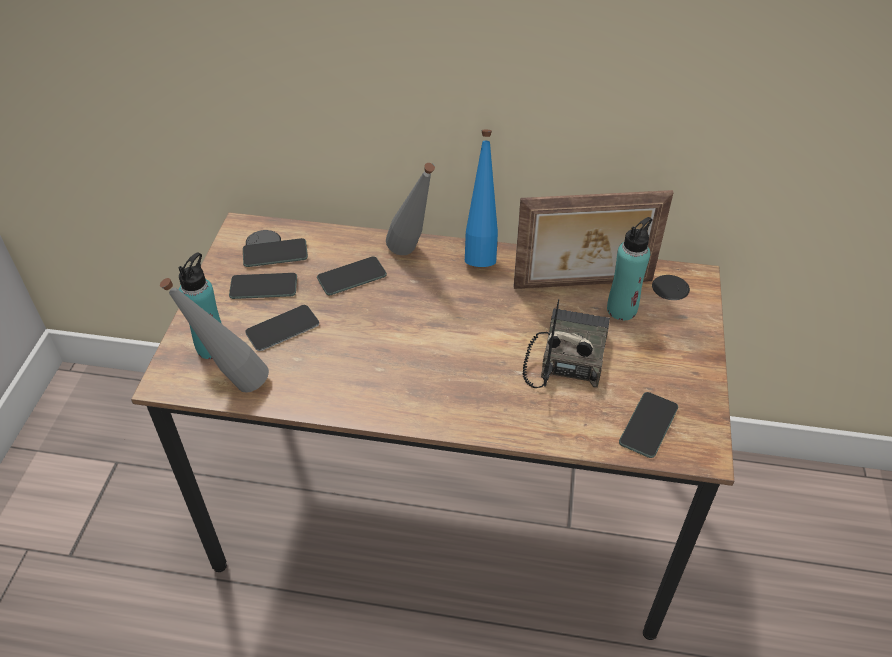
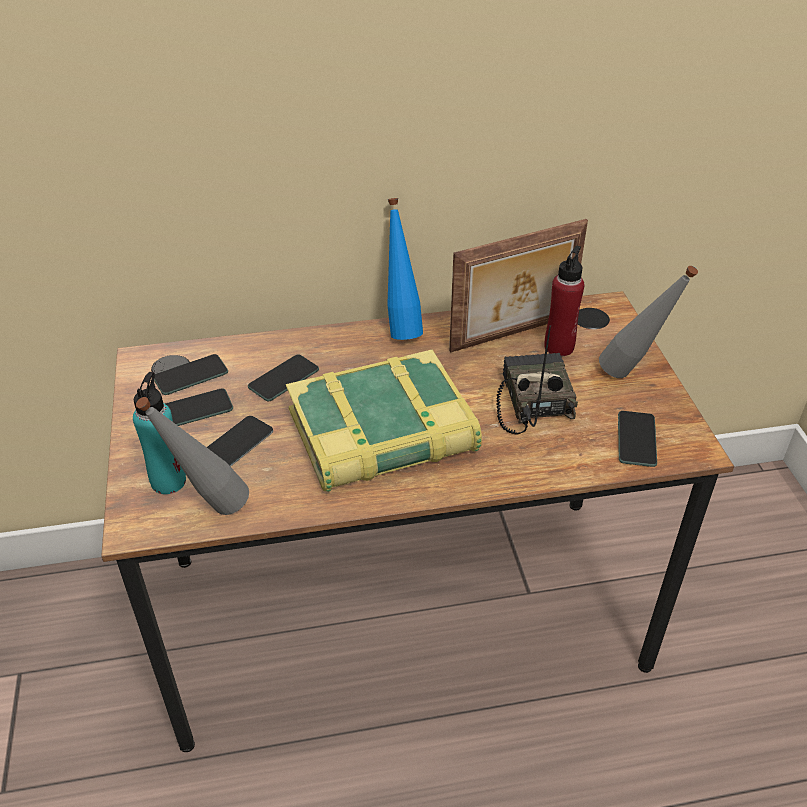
camera: 20 degrees left, 5 degrees down
grey bottle [386,163,435,255] -> grey bottle moved to [599,266,698,378]
turquoise bottle [607,217,652,320] -> red bottle [544,246,584,356]
none -> book [286,350,482,492]

